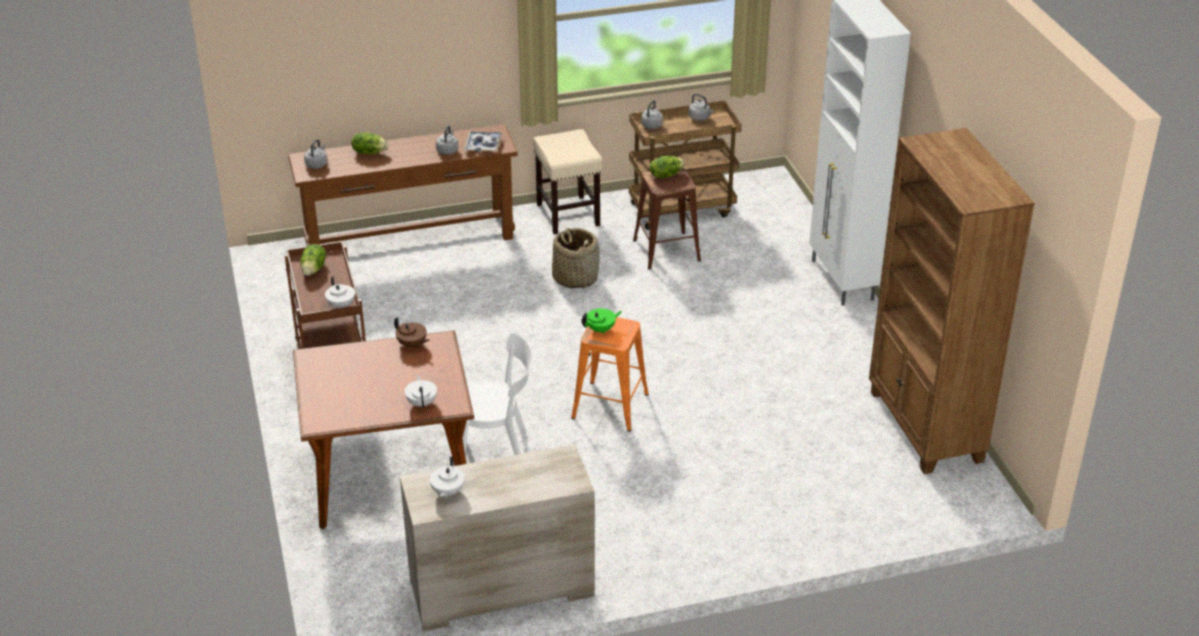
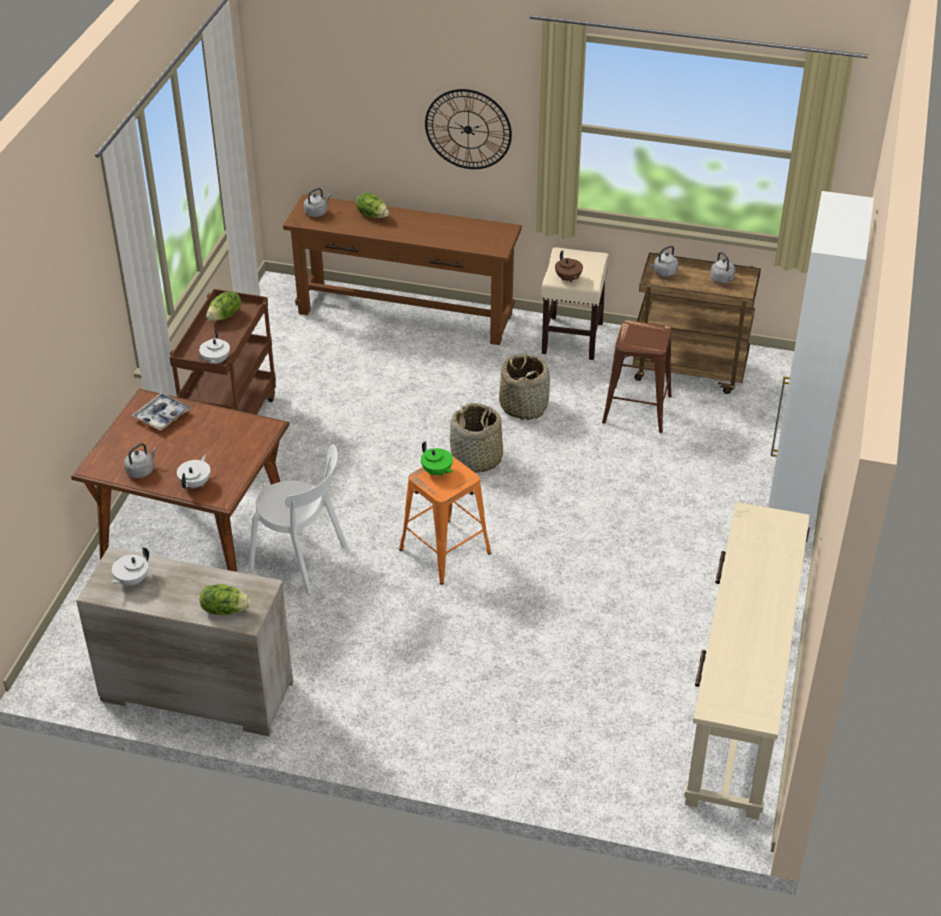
camera: 30 degrees right, 5 degrees up
brown teapot [394,317,430,349] -> brown teapot moved to [555,251,583,283]
grey kettle [436,125,458,155] -> grey kettle moved to [124,443,157,478]
tray [464,131,503,152] -> tray moved to [132,393,191,431]
green teapot [582,308,622,334] -> green teapot turned 45 degrees clockwise [421,441,454,476]
lettuce [650,156,685,178] -> lettuce moved to [200,584,251,615]
brown bookcase [869,128,1035,474] -> beige console table [684,502,810,820]
none -> wall clock [425,89,512,169]
none -> basket [450,403,503,473]

